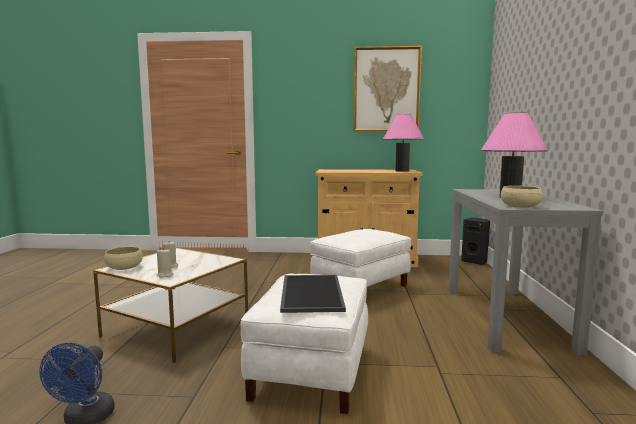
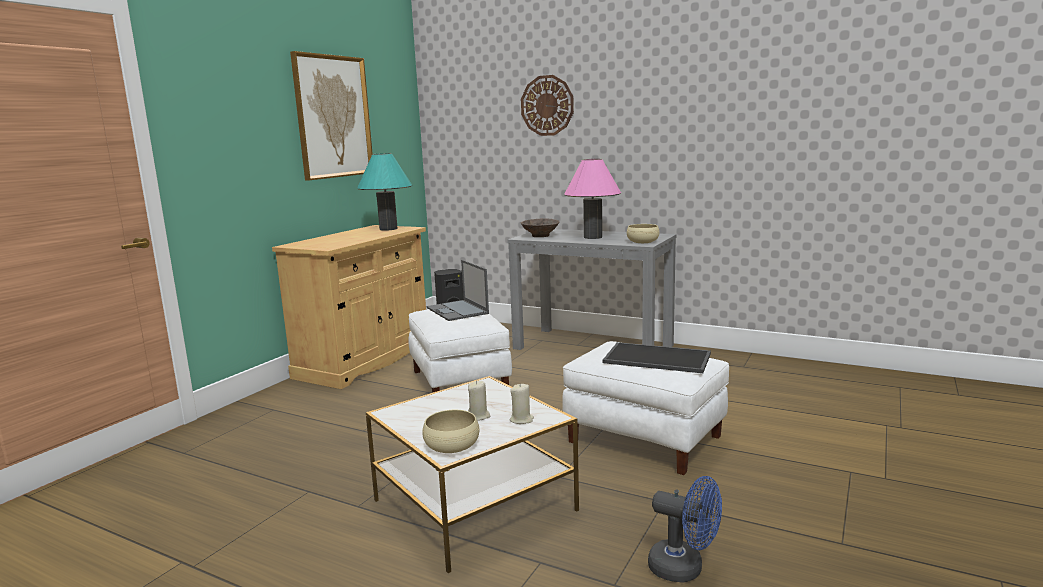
camera: 65 degrees left, 5 degrees up
pink table lamp [383,114,424,172] -> turquoise table lamp [357,153,412,231]
none -> laptop [427,260,489,321]
none -> wall clock [521,75,574,136]
none -> brown bowl [521,219,560,237]

